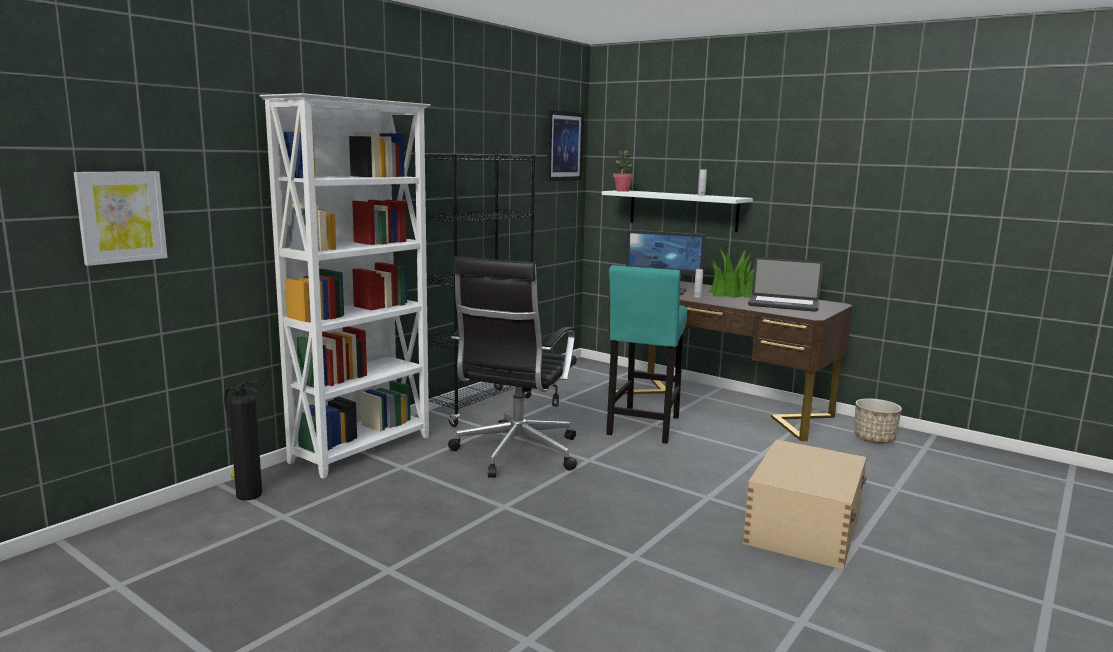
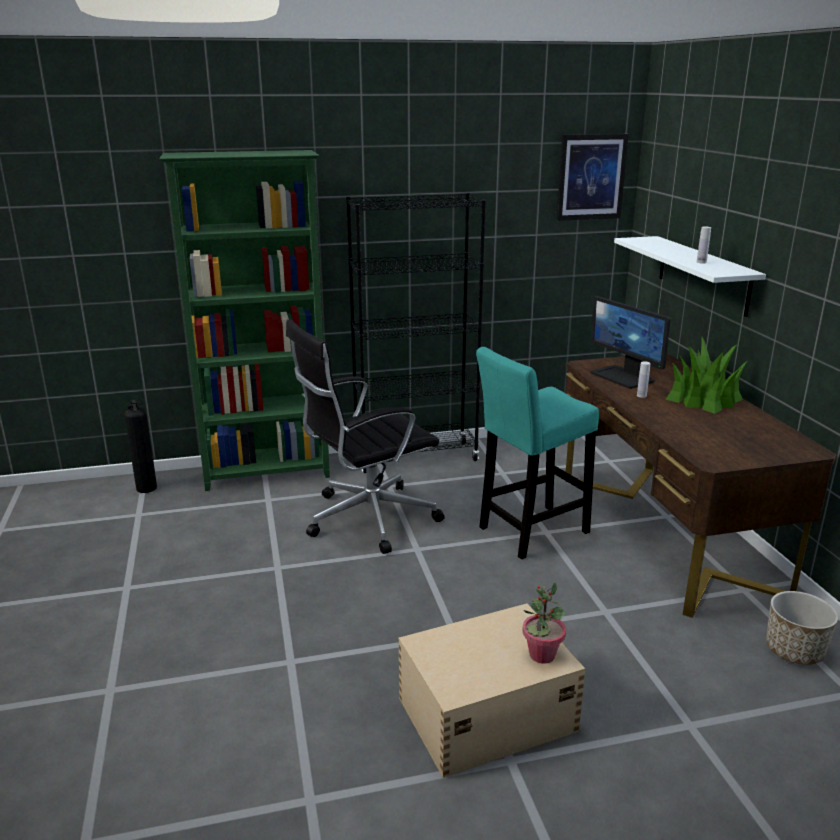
camera: 40 degrees right, 10 degrees up
picture [74,171,168,266] -> none
white bookcase [259,93,431,479] -> green bookcase [159,150,330,491]
potted plant [613,150,634,192] -> potted plant moved to [522,582,566,664]
laptop [748,257,823,312] -> none

